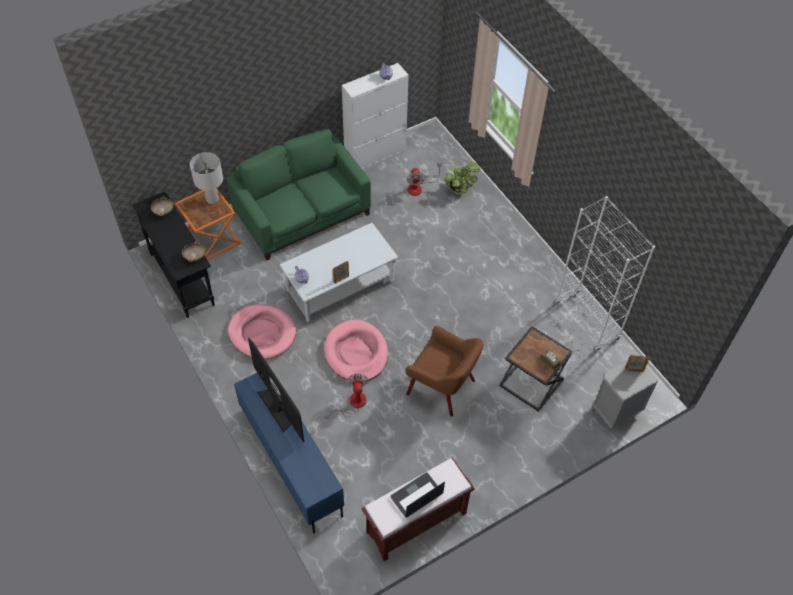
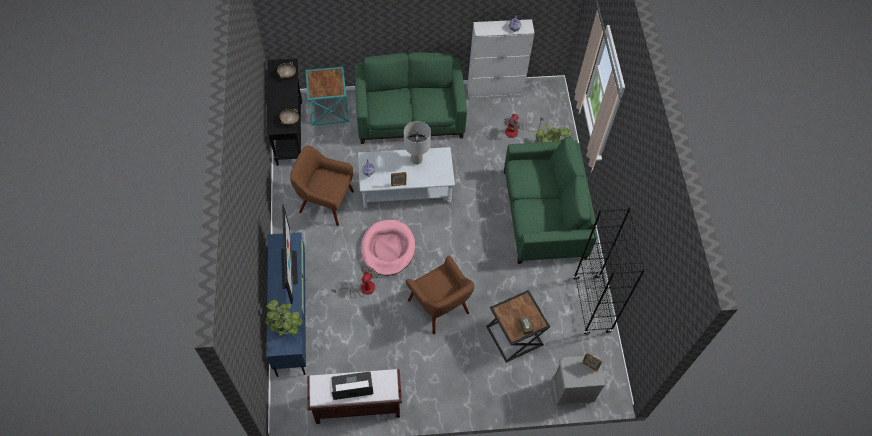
camera: 25 degrees right, 5 degrees up
orange side table [175,189,241,260] -> turquoise side table [305,67,349,126]
grey table lamp [190,152,223,204] -> grey table lamp moved to [404,121,431,164]
pink dog bed [228,304,296,359] -> brown armchair [290,145,354,226]
white bookcase [555,196,655,352] -> black bookcase [573,208,645,335]
none -> potted plant [265,300,303,336]
none -> green sofa [504,137,597,264]

